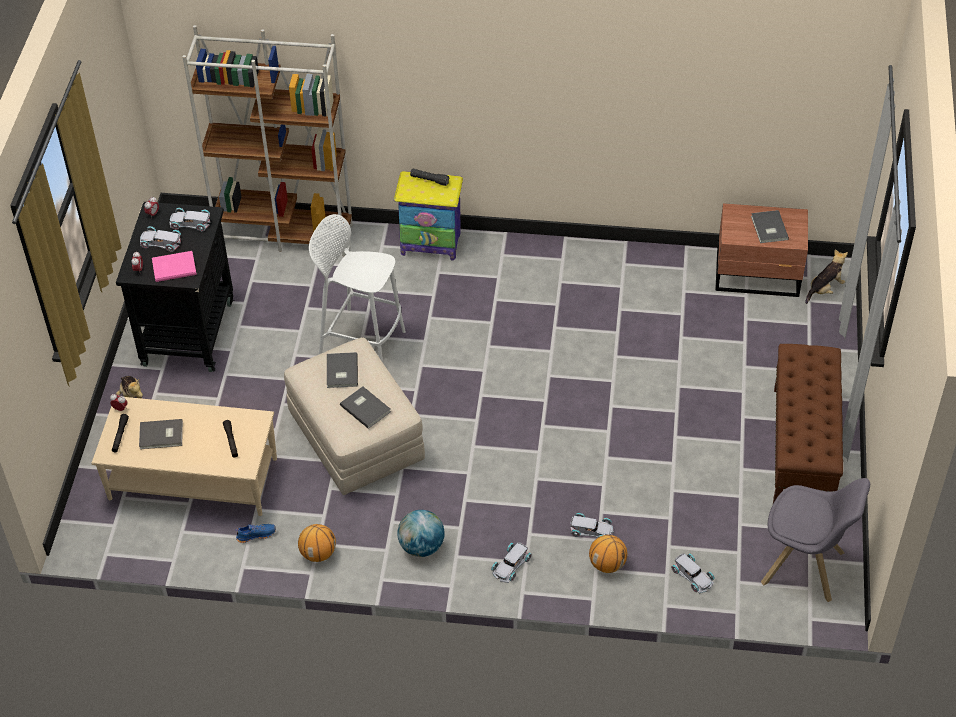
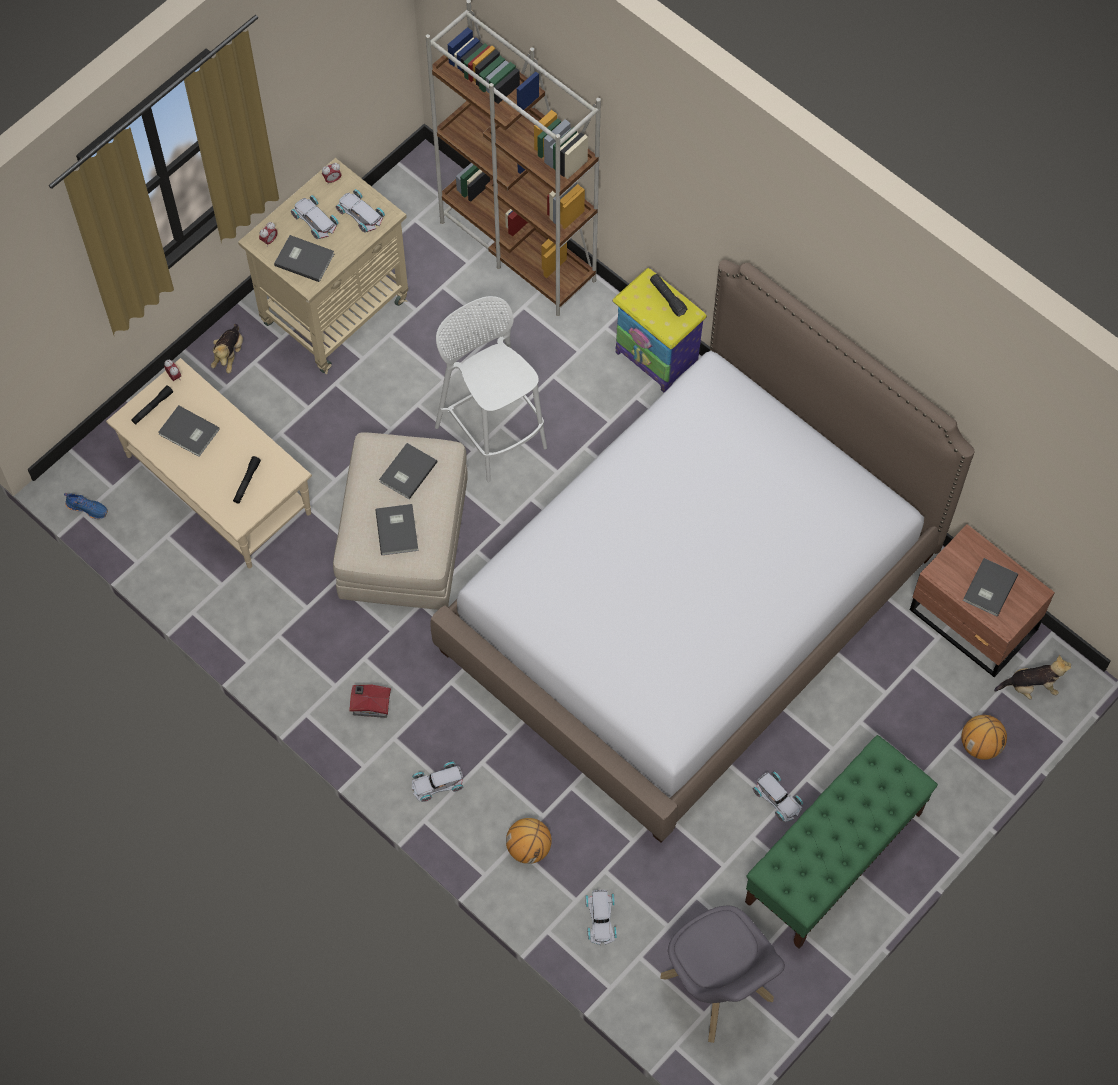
camera: 35 degrees right, 15 degrees up
black cart [116,202,235,372] -> beige cart [238,158,408,374]
pink book [152,251,197,282] -> grey book [274,235,334,282]
blue shoe [236,524,276,543] -> blue shoe moved to [64,493,108,519]
basketball [298,524,336,562] -> basketball moved to [961,715,1007,760]
globe [397,510,445,557] -> toy house [349,684,391,718]
white toy car [570,513,614,538] -> white toy car moved to [753,771,803,822]
brown bench [773,344,843,504] -> green bench [745,735,938,949]
none -> bed [430,260,974,843]

